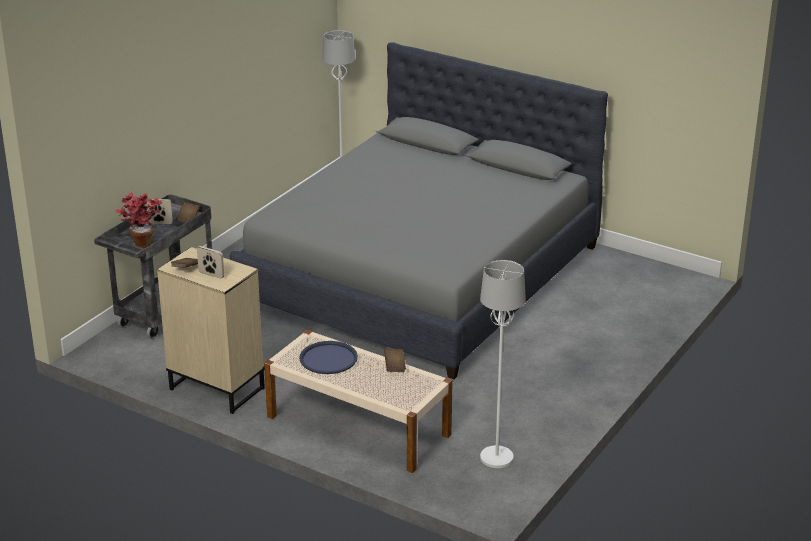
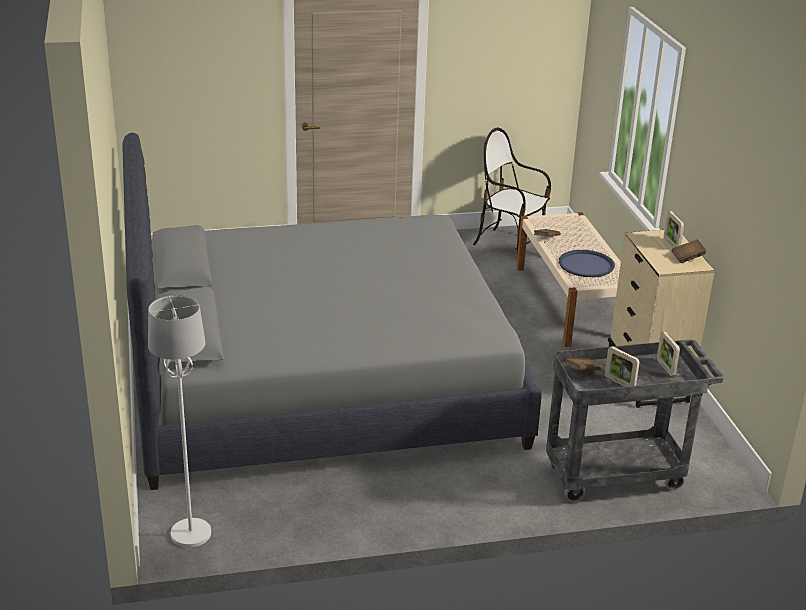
camera: 135 degrees left, 0 degrees up
potted plant [115,193,162,248] -> picture frame [657,331,680,377]
white floor lamp [480,260,526,468] -> chair [473,128,551,254]

